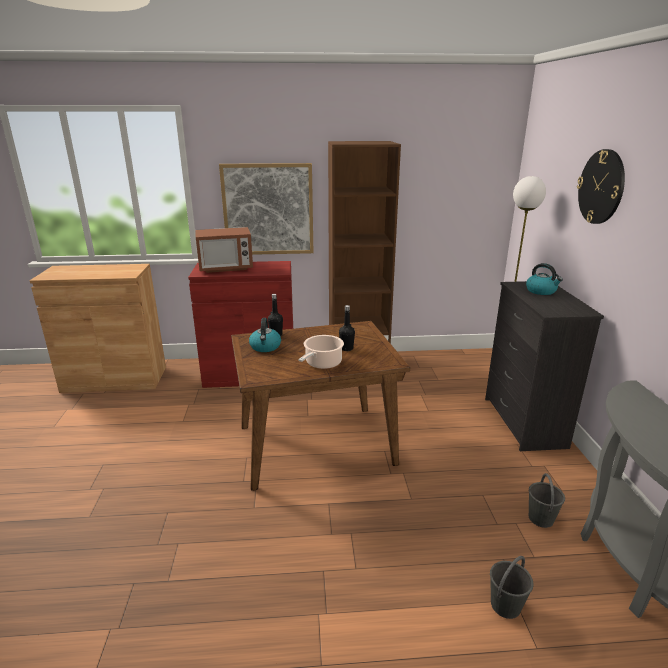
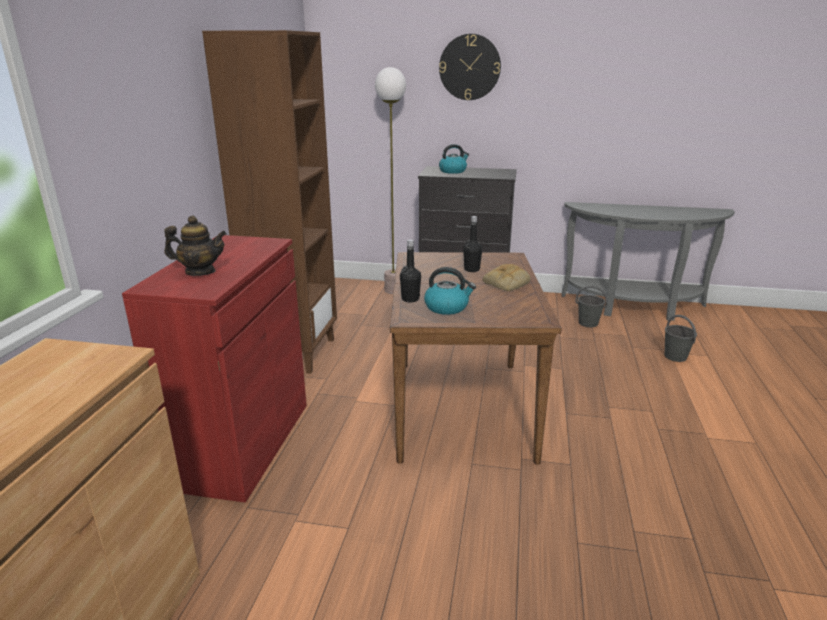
camera: 75 degrees left, 0 degrees up
microwave [196,227,253,273] -> teapot [164,216,226,276]
picture [219,163,313,255] -> none
cooking pot [298,335,344,369] -> bread [483,264,531,291]

